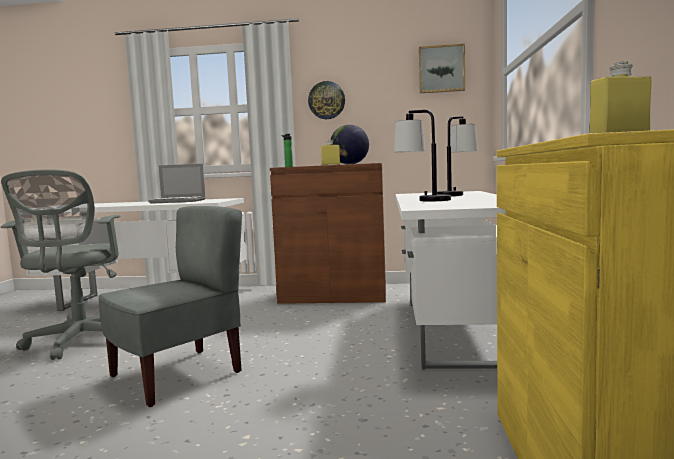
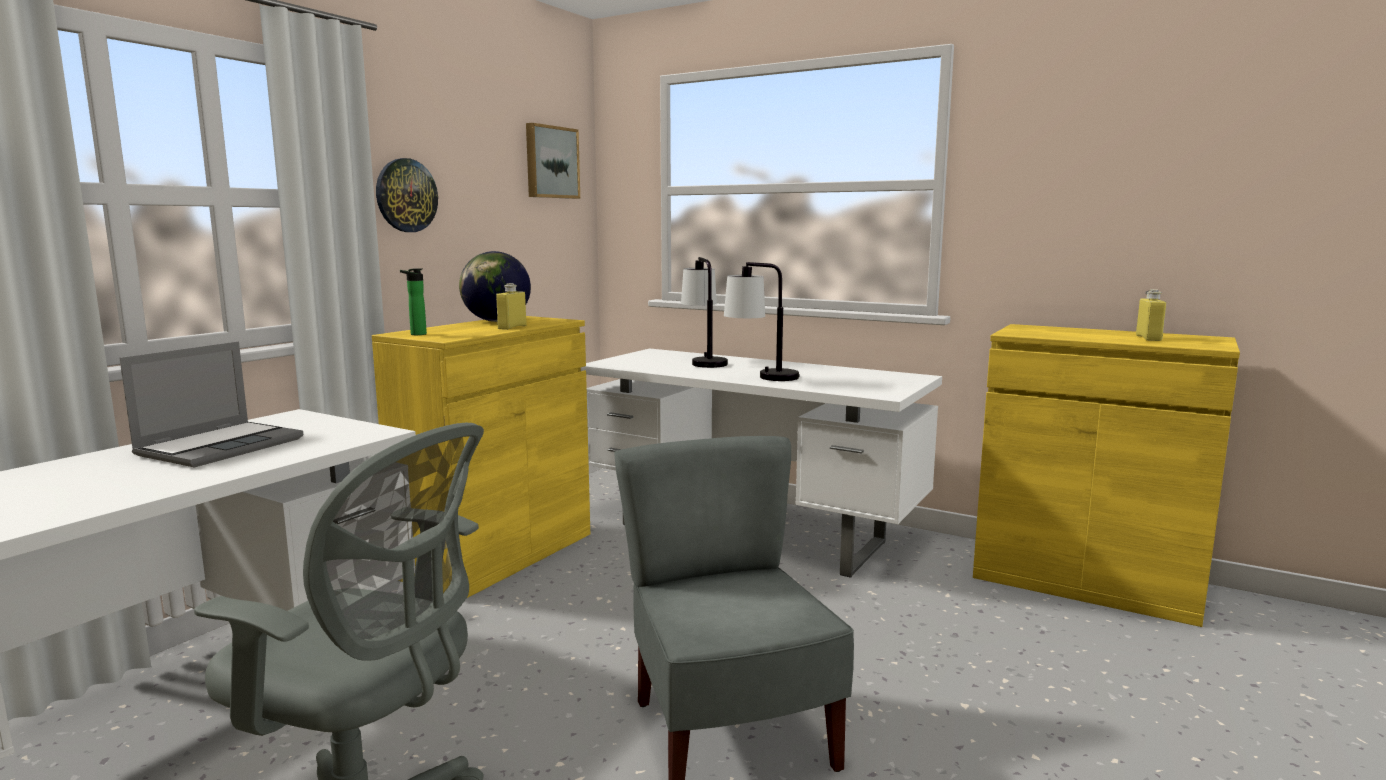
camera: 65 degrees left, 5 degrees up
brown cabinet [270,163,386,304] -> yellow cabinet [372,316,590,598]

